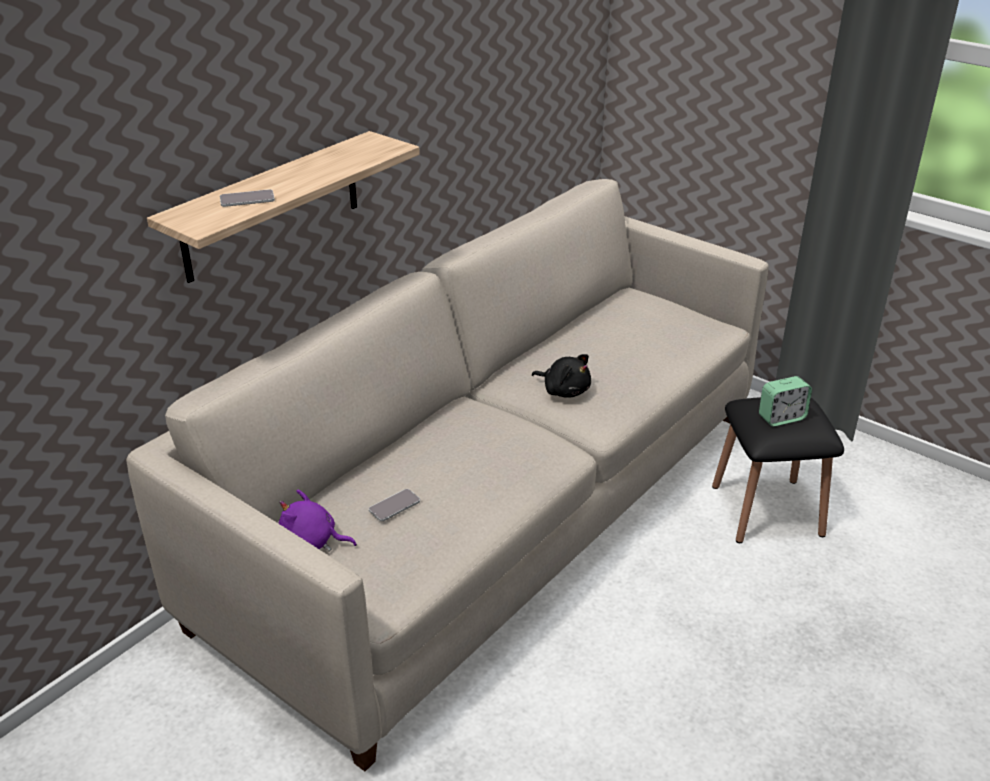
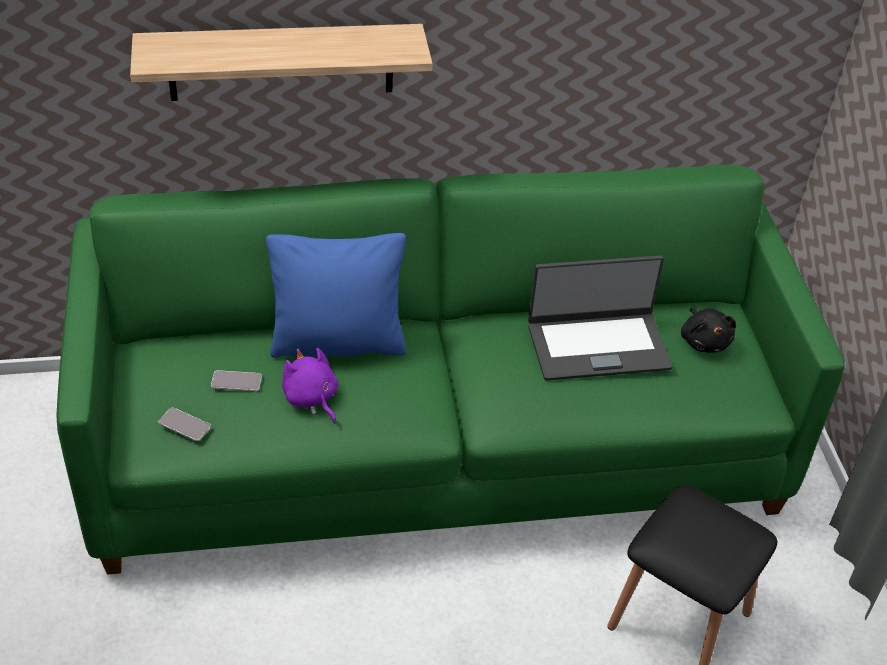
camera: 40 degrees right, 10 degrees up
beige sofa [126,179,769,771] -> green sofa [56,165,845,575]
phone [220,189,275,207] -> phone moved to [159,408,211,441]
purple plush toy [278,489,357,552] -> purple plush toy moved to [282,348,338,423]
black plush toy [532,354,591,398] -> black plush toy moved to [681,307,736,353]
alarm clock [759,376,812,427] -> none
none -> blue pillow [266,233,406,357]
none -> laptop [528,255,673,381]

